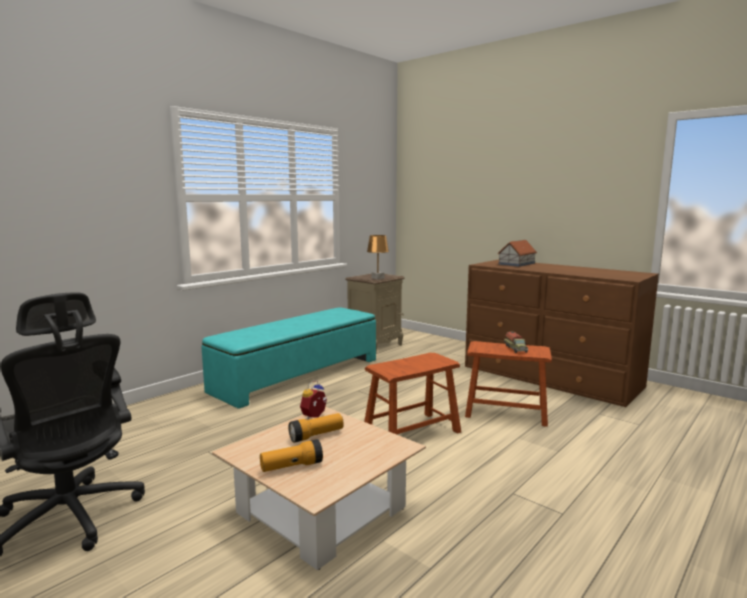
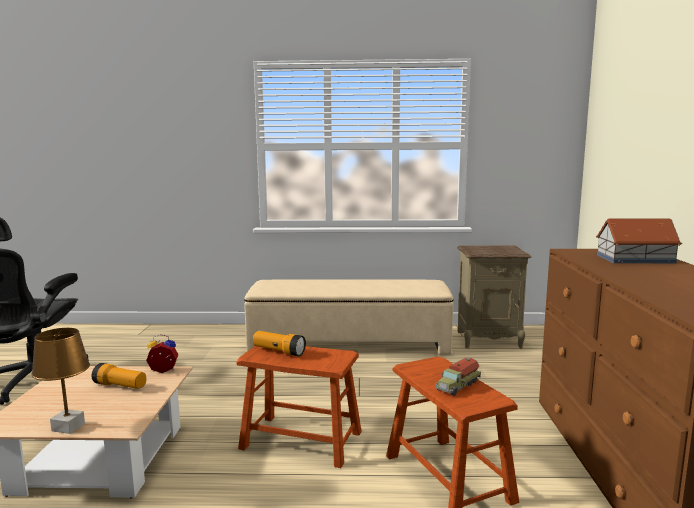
camera: 50 degrees right, 0 degrees up
turquoise bench [202,307,376,409] -> beige bench [244,279,454,355]
flashlight [260,439,323,472] -> flashlight moved to [253,331,306,356]
brown table lamp [367,235,389,279] -> brown table lamp moved to [31,328,90,434]

